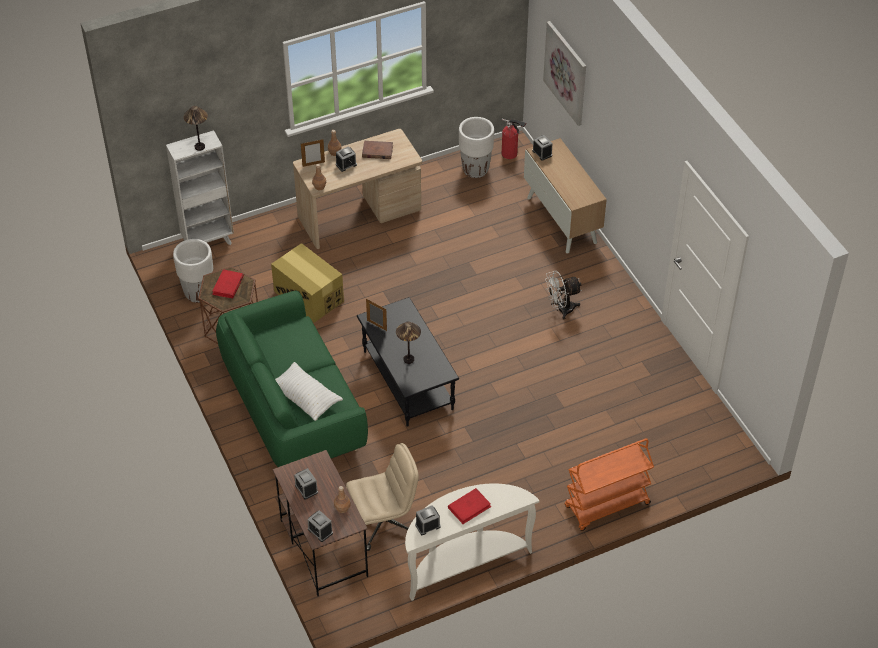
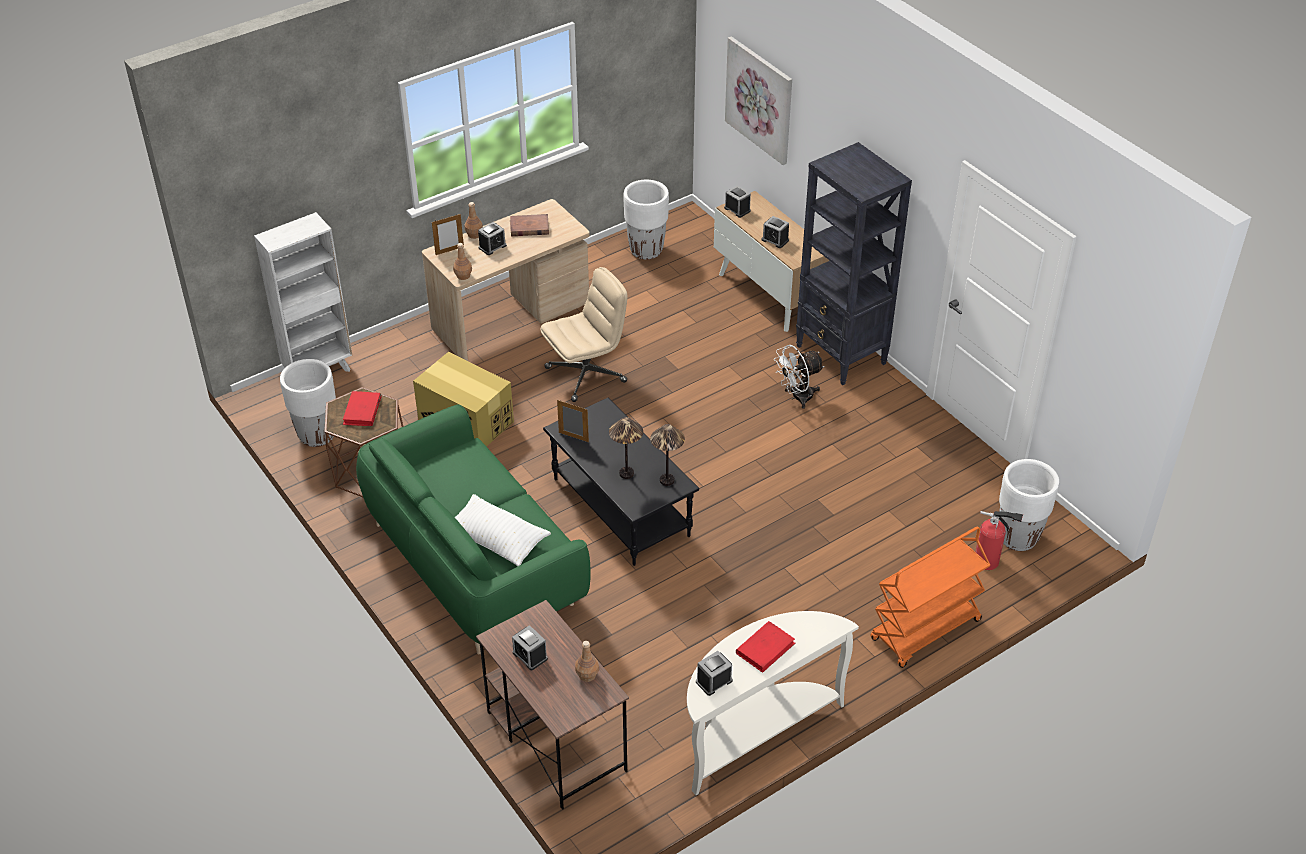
camera: 10 degrees left, 5 degrees down
table lamp [183,106,208,151] -> table lamp moved to [650,424,685,486]
alarm clock [307,510,333,542] -> alarm clock moved to [762,216,789,248]
beige office chair [346,443,419,551] -> beige office chair moved to [541,267,628,402]
fire extinguisher [502,118,526,159] -> fire extinguisher moved to [976,510,1023,570]
none -> black bookcase [796,142,912,385]
none -> white planter [999,459,1059,551]

